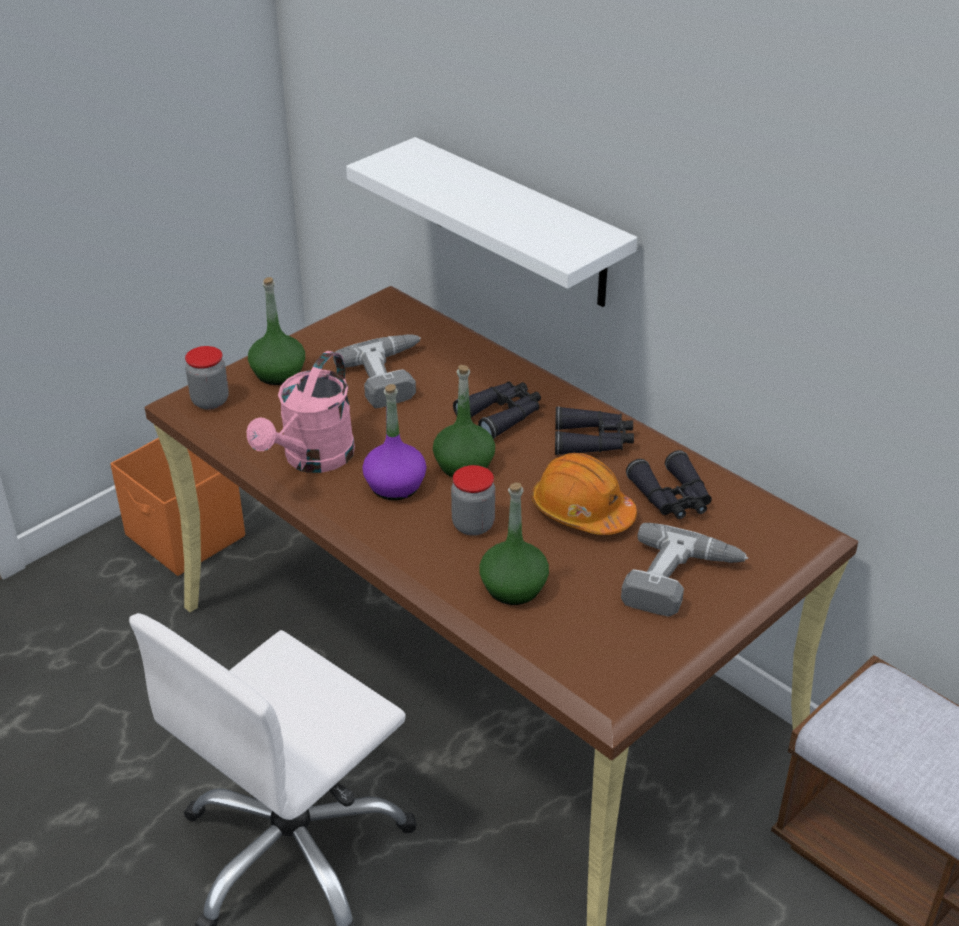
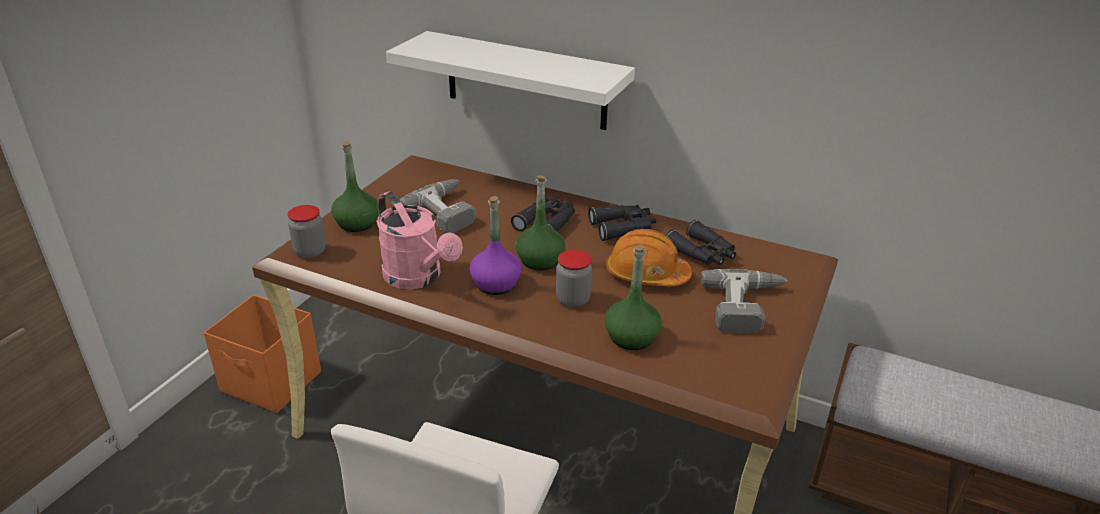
camera: 20 degrees left, 5 degrees down
pink watering can [247,351,355,473] -> pink watering can turned 45 degrees counterclockwise [377,191,463,289]

